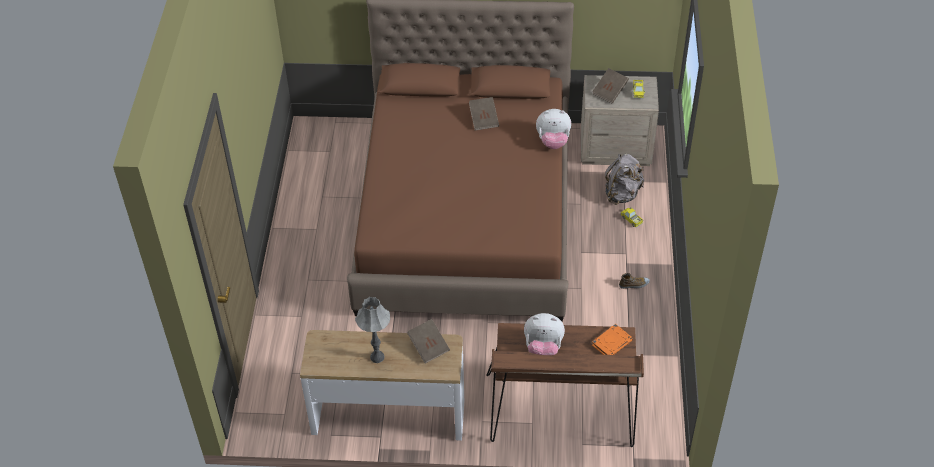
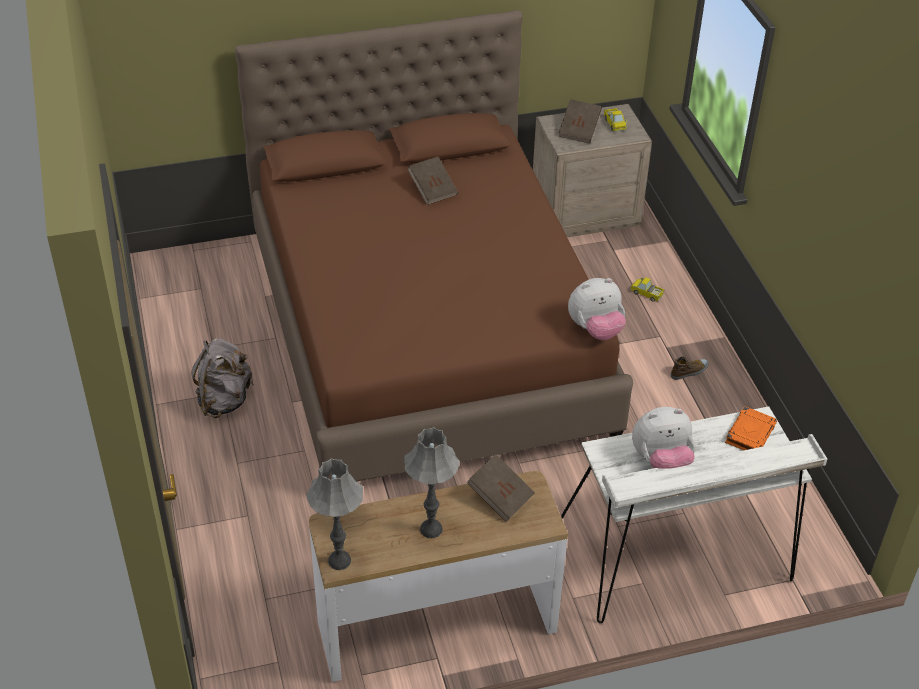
camera: 20 degrees left, 5 degrees down
brown desk [486,323,644,447] -> white desk [561,406,827,623]
plush toy [536,109,571,149] -> plush toy moved to [568,278,626,340]
grey backpack [605,154,644,205] -> grey backpack moved to [191,338,254,418]
none -> grey table lamp [306,458,363,570]

